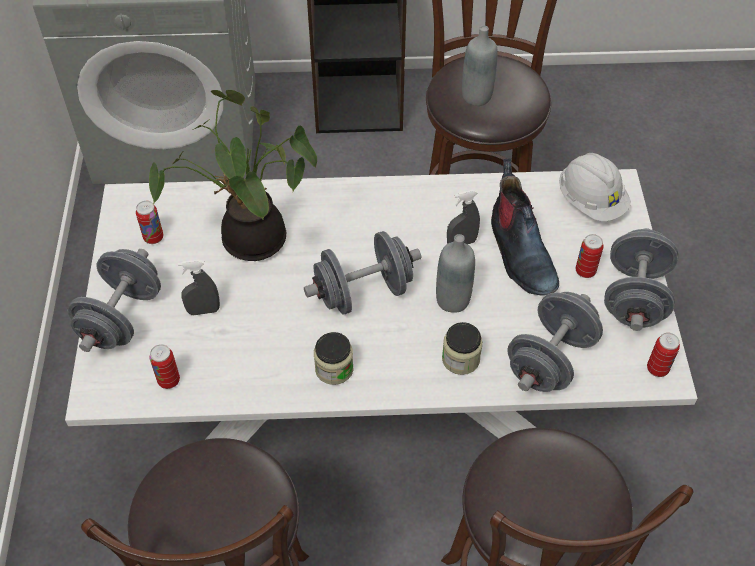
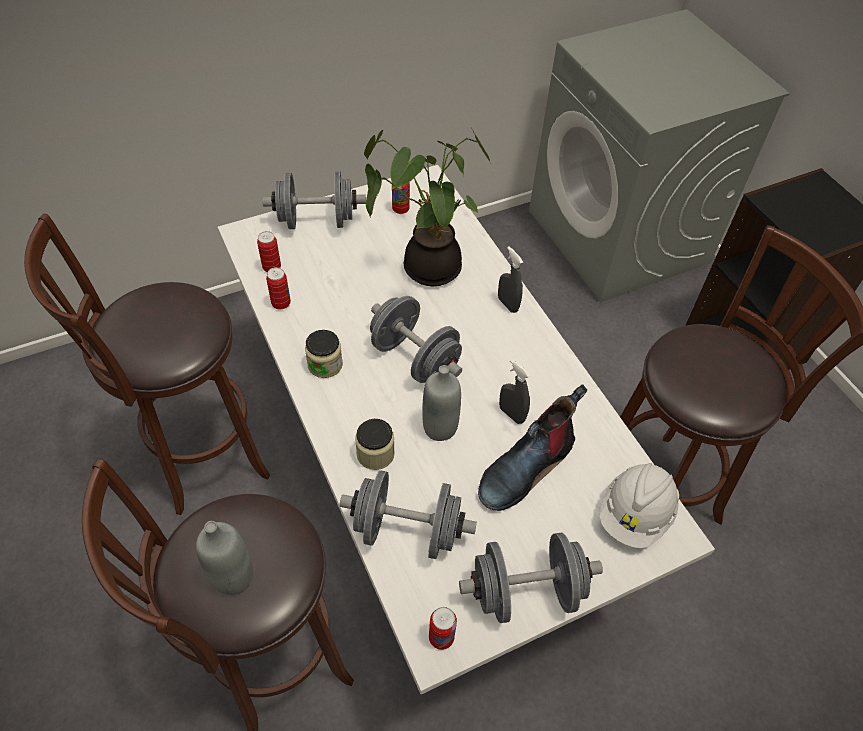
camera: 65 degrees right, 0 degrees up
grey spray bottle [178,260,220,315] -> grey spray bottle moved to [498,246,523,313]
grey bottle [462,25,498,106] -> grey bottle moved to [196,521,253,595]
can [576,234,604,278] -> can moved to [266,267,291,309]

